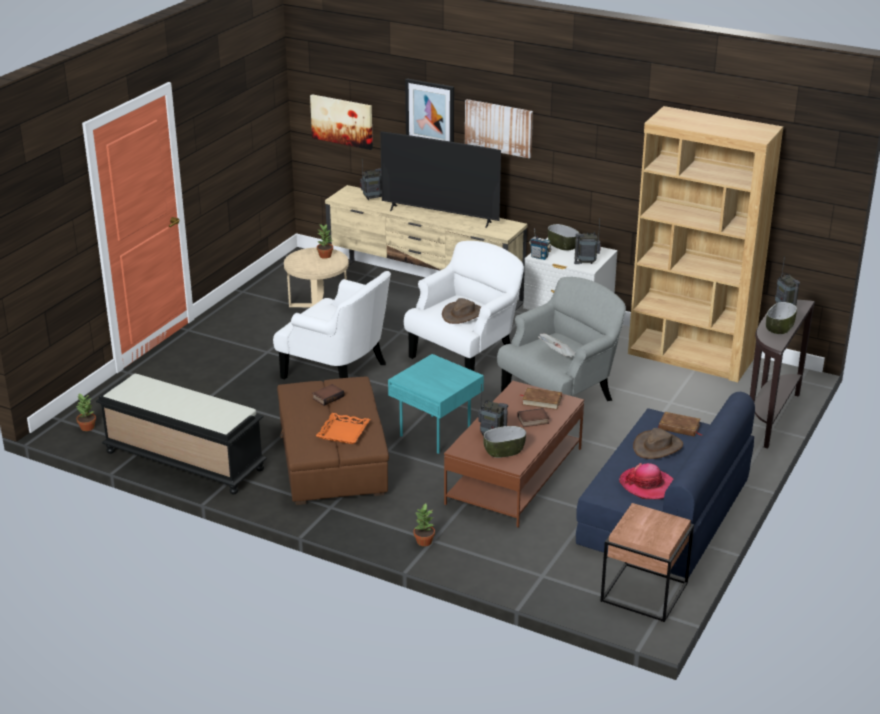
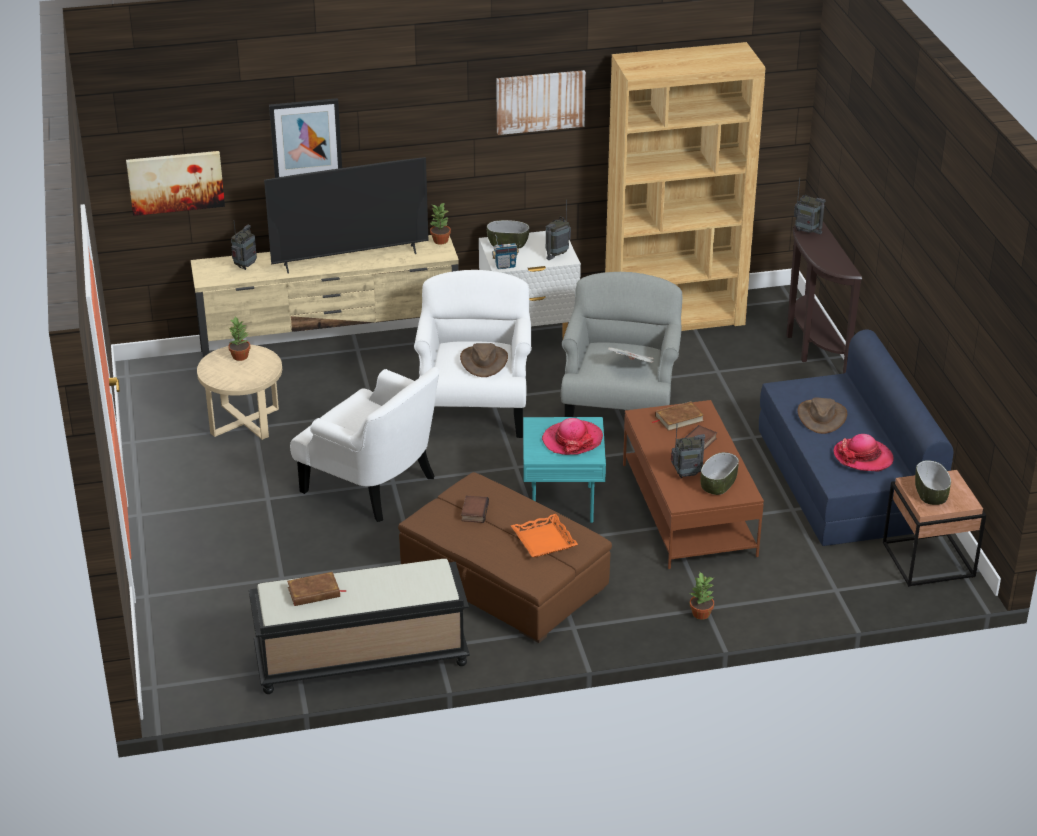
camera: 40 degrees left, 5 degrees up
potted plant [76,394,96,431] -> potted plant moved to [429,202,451,244]
white armchair [273,271,391,380] -> white armchair turned 45 degrees clockwise [290,367,440,522]
picture [465,99,533,159] -> picture moved to [496,70,586,135]
brown book [659,412,702,437] -> brown book moved to [287,572,347,606]
bowl [766,302,797,334] -> bowl moved to [915,460,951,505]
none -> hat [542,418,603,455]

